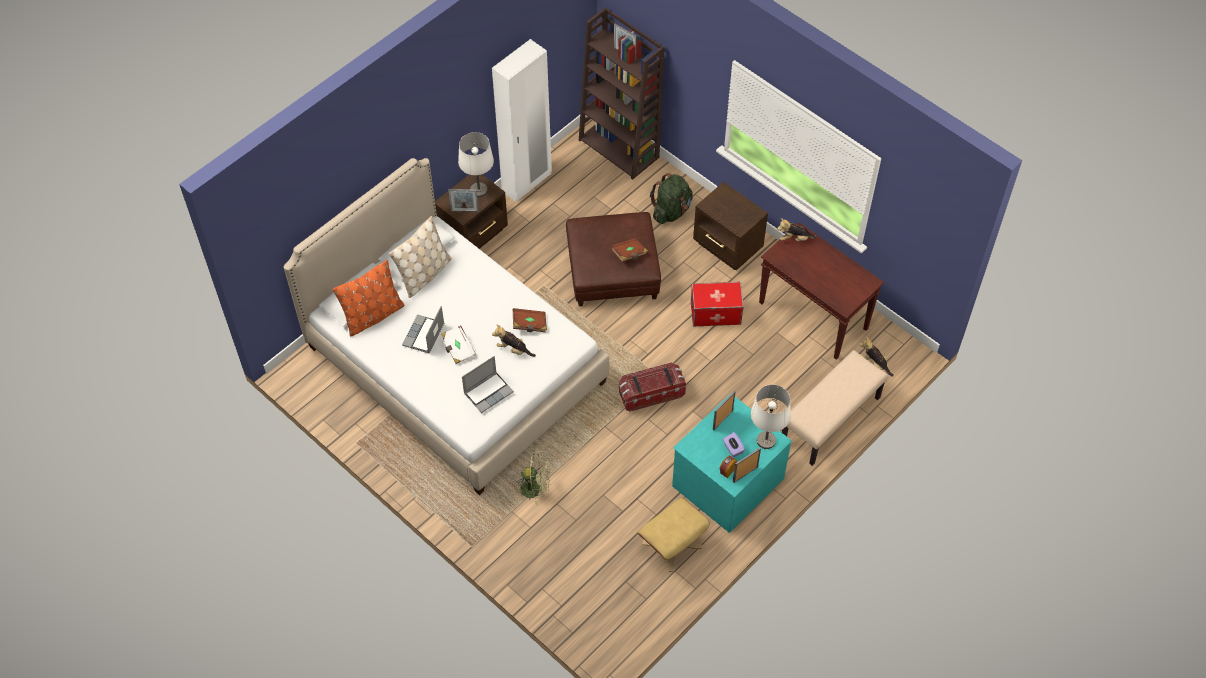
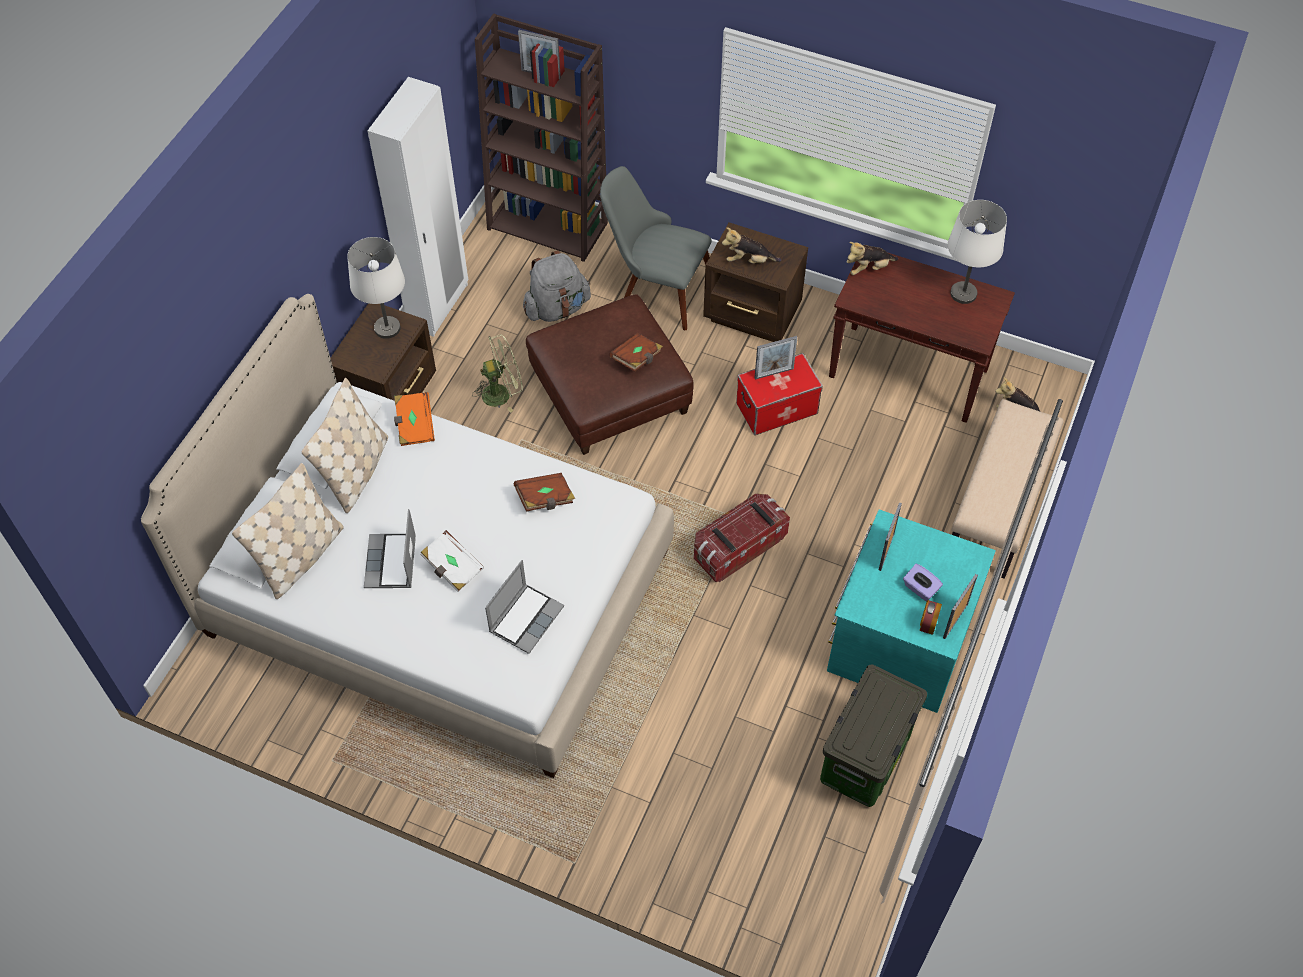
camera: 20 degrees left, 0 degrees up
orange pillow [333,260,405,337] -> beige pillow [232,463,344,599]
picture frame [448,189,479,212] -> picture frame moved to [755,336,798,379]
plush toy [492,325,536,357] -> plush toy moved to [722,227,781,263]
green fan [516,450,550,506] -> green fan moved to [472,334,523,412]
beige ottoman [637,498,710,572] -> storage box [820,665,927,807]
green backpack [650,173,693,224] -> grey chair [600,166,711,330]
white table lamp [751,385,791,449] -> white table lamp moved to [948,200,1007,304]
none -> orange book [394,392,435,446]
none -> grey backpack [523,250,591,322]

